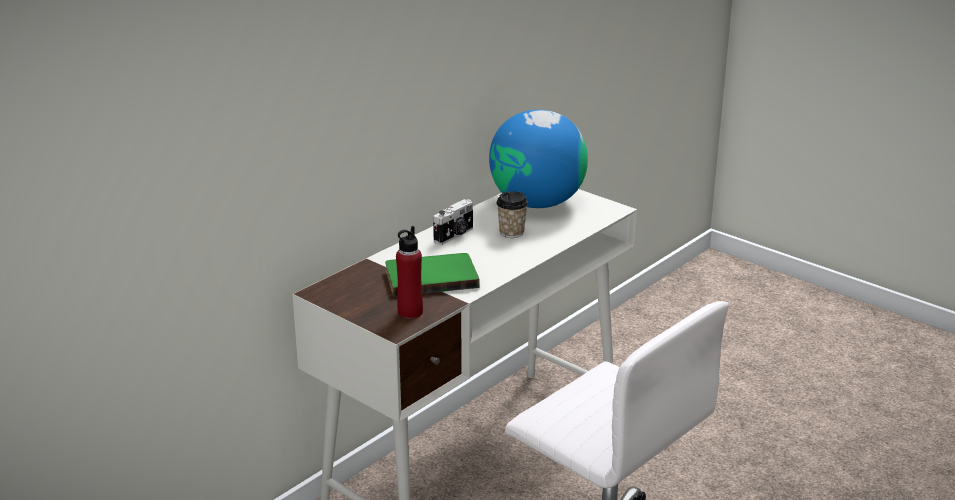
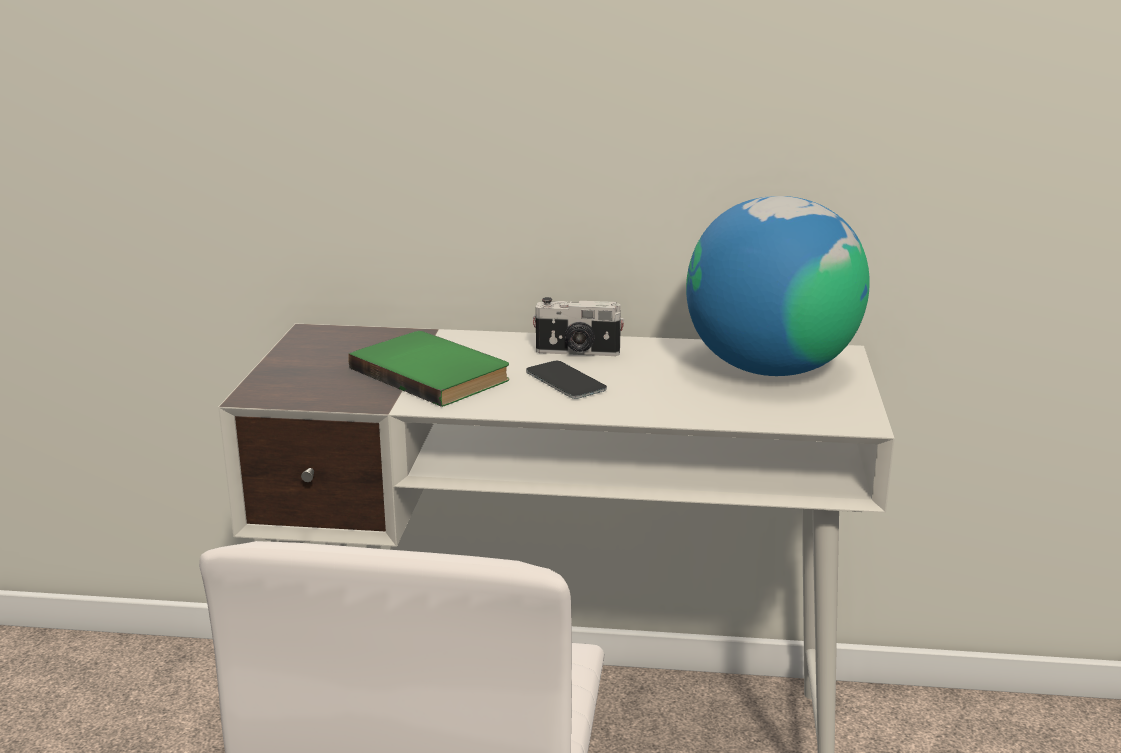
camera: 55 degrees right, 5 degrees down
red bottle [396,226,423,319] -> none
cup [496,191,528,238] -> none
none -> phone [526,361,607,399]

